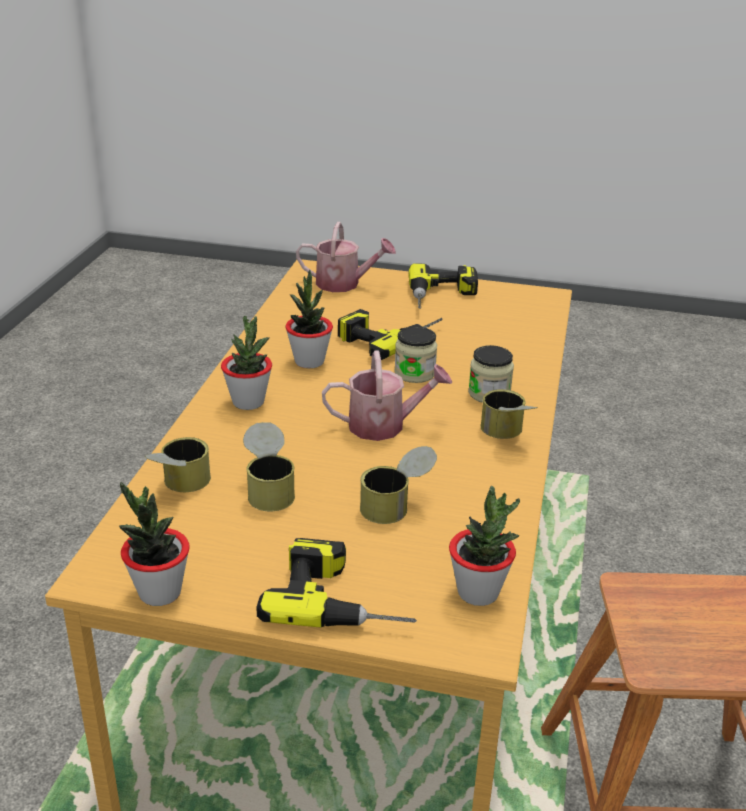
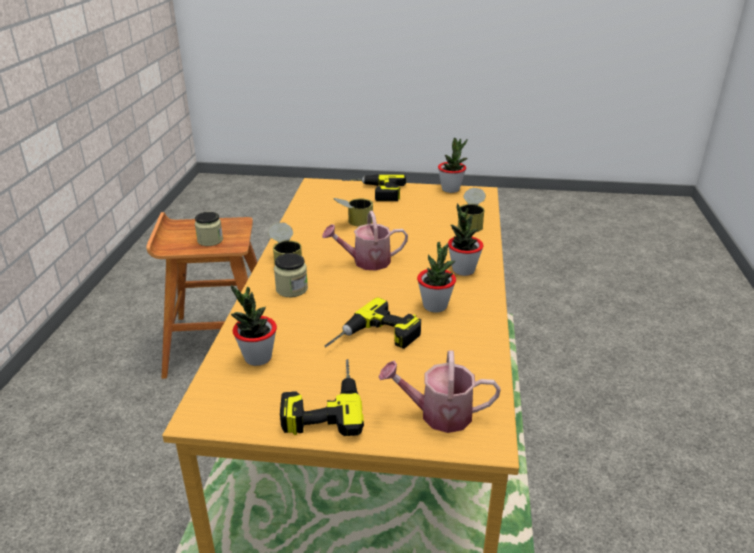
camera: 175 degrees right, 0 degrees up
can [243,422,295,512] -> none
jar [394,326,437,383] -> jar moved to [195,212,223,246]
potted plant [449,486,520,606] -> potted plant moved to [231,284,277,366]

